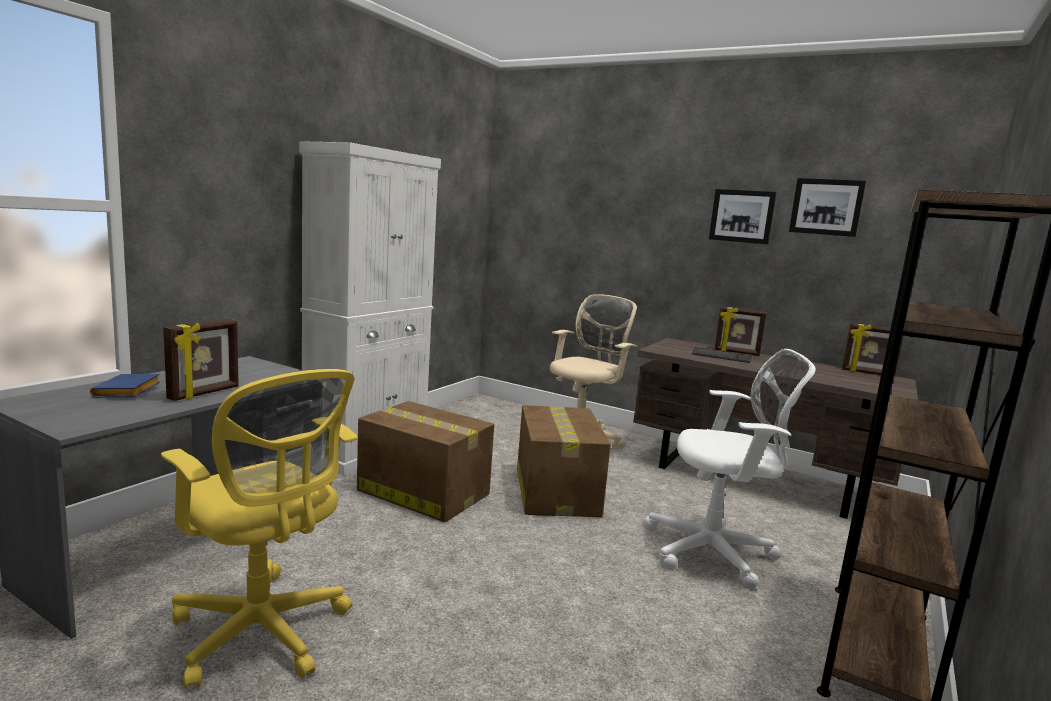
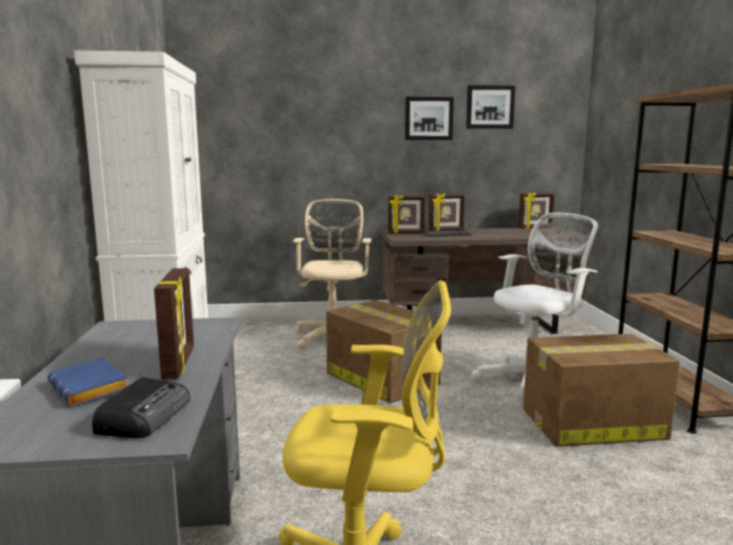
camera: 35 degrees left, 0 degrees up
cardboard box [357,401,494,522] -> cardboard box moved to [523,334,680,447]
none -> radio [92,378,190,438]
none -> picture frame [388,195,425,233]

